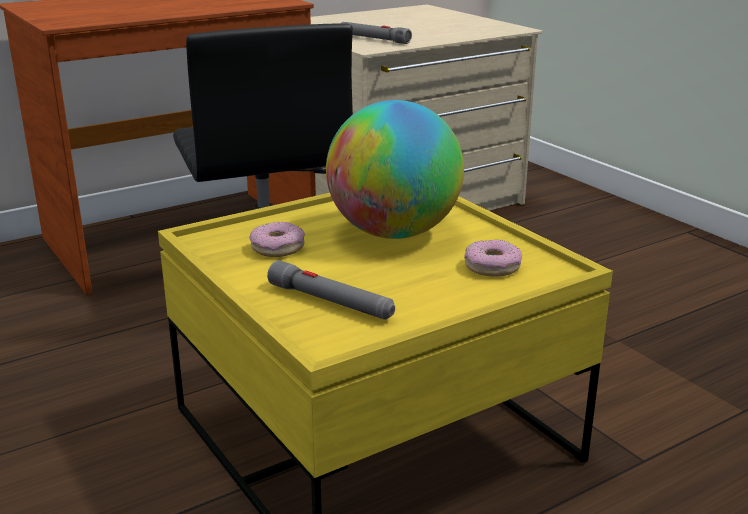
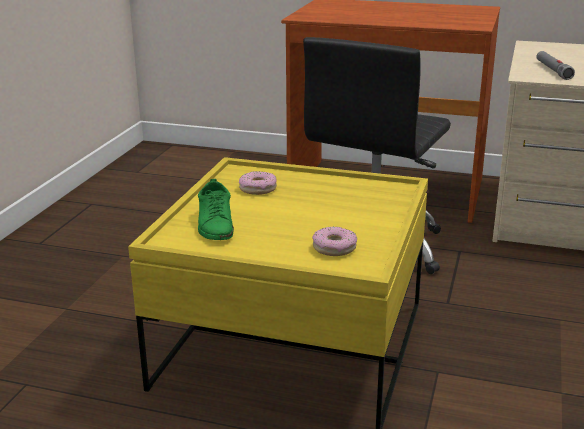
camera: 50 degrees right, 0 degrees up
grey flashlight [267,260,395,320] -> green shoe [198,179,234,240]
globe [326,100,464,239] -> none

